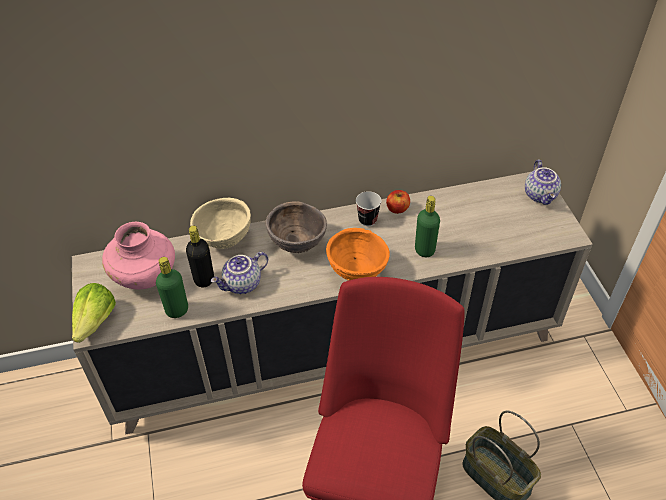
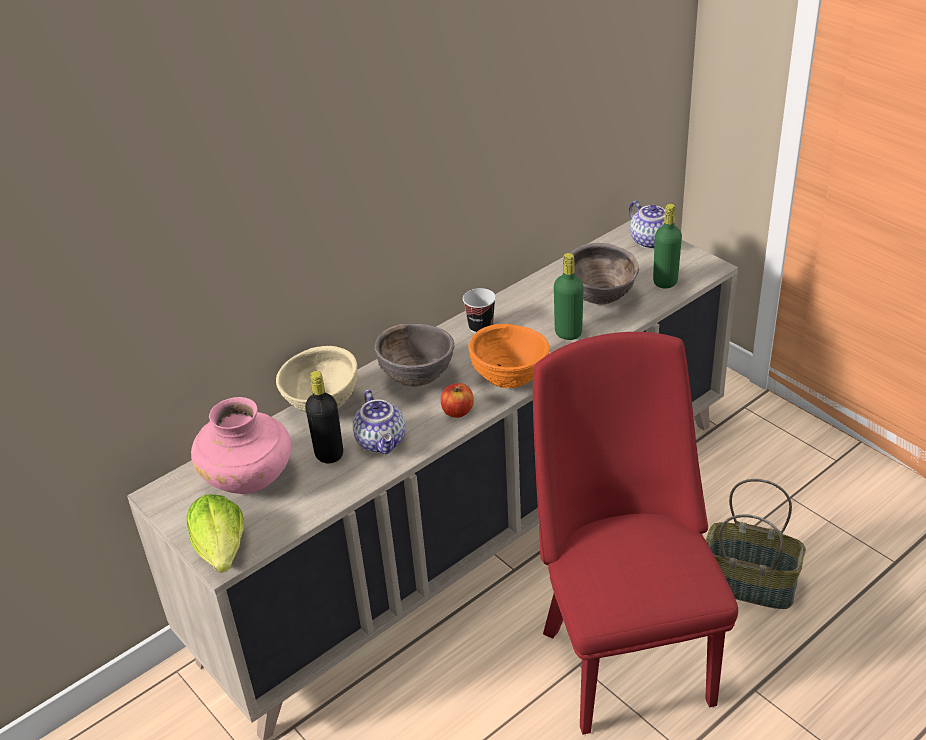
camera: 25 degrees left, 10 degrees down
green bottle [156,257,188,318] -> green bottle moved to [653,204,682,288]
teapot [211,252,268,294] -> teapot turned 45 degrees counterclockwise [353,390,405,454]
apple [386,190,410,214] -> apple moved to [441,383,474,418]
none -> brown bowl [570,243,639,305]

